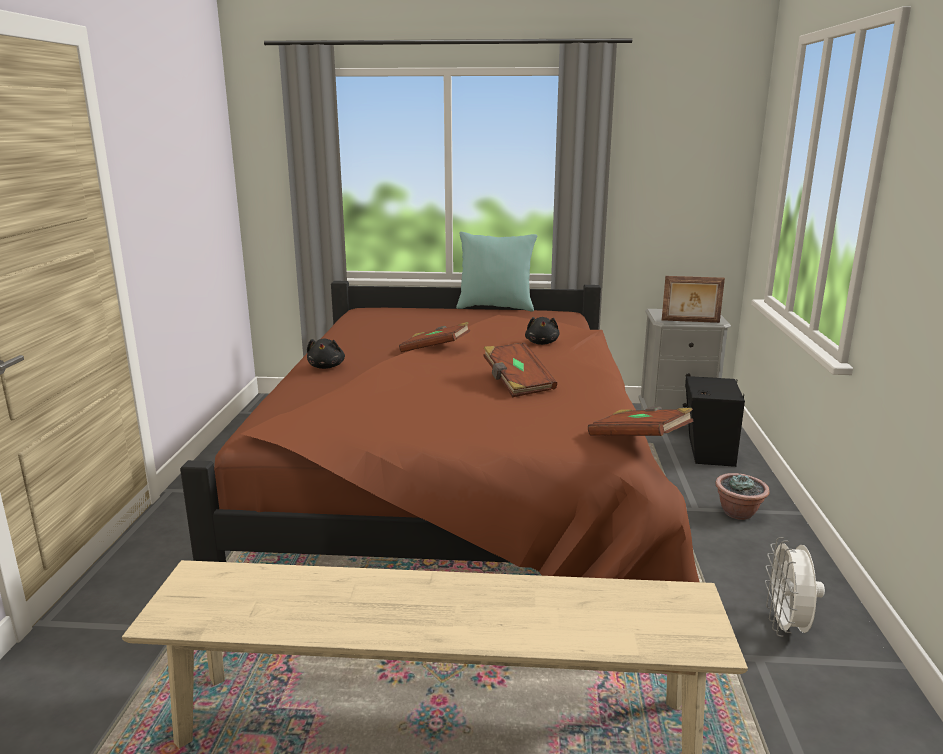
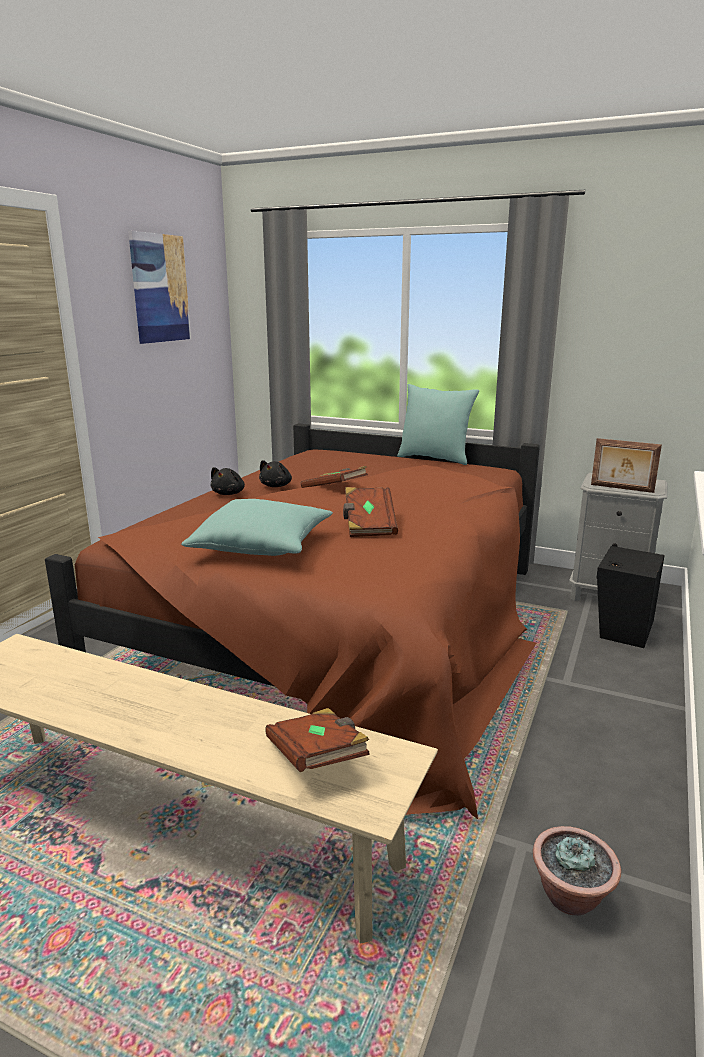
camera: 20 degrees right, 0 degrees up
black plush toy [525,317,560,345] -> black plush toy moved to [259,460,292,487]
brown book [588,406,694,436] -> brown book moved to [265,708,370,772]
potted plant [715,473,770,520] -> potted plant moved to [533,826,621,916]
white fan [765,537,825,637] -> none
none -> picture [128,231,191,344]
none -> turquoise pillow [181,499,333,556]

